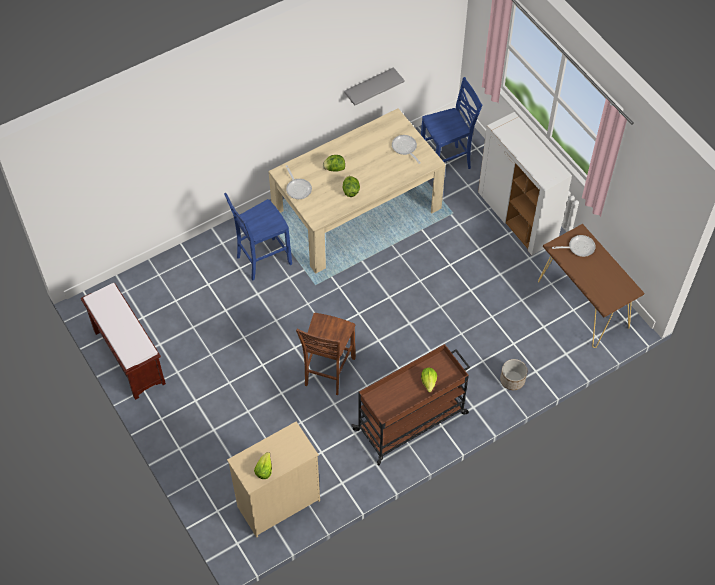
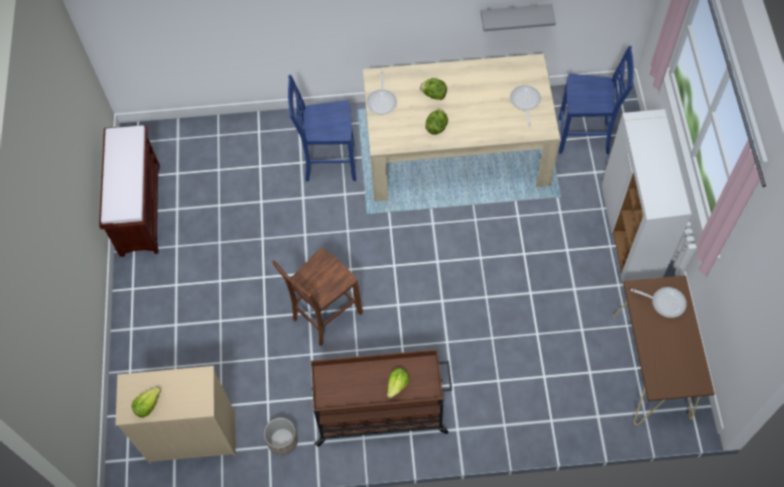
camera: 30 degrees right, 5 degrees up
planter [500,359,527,390] -> planter moved to [264,418,298,455]

